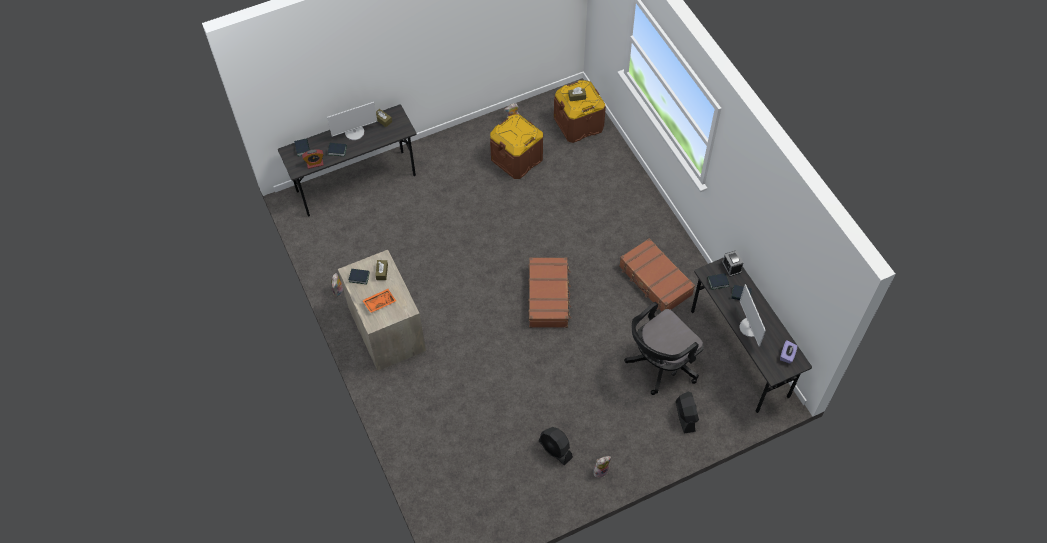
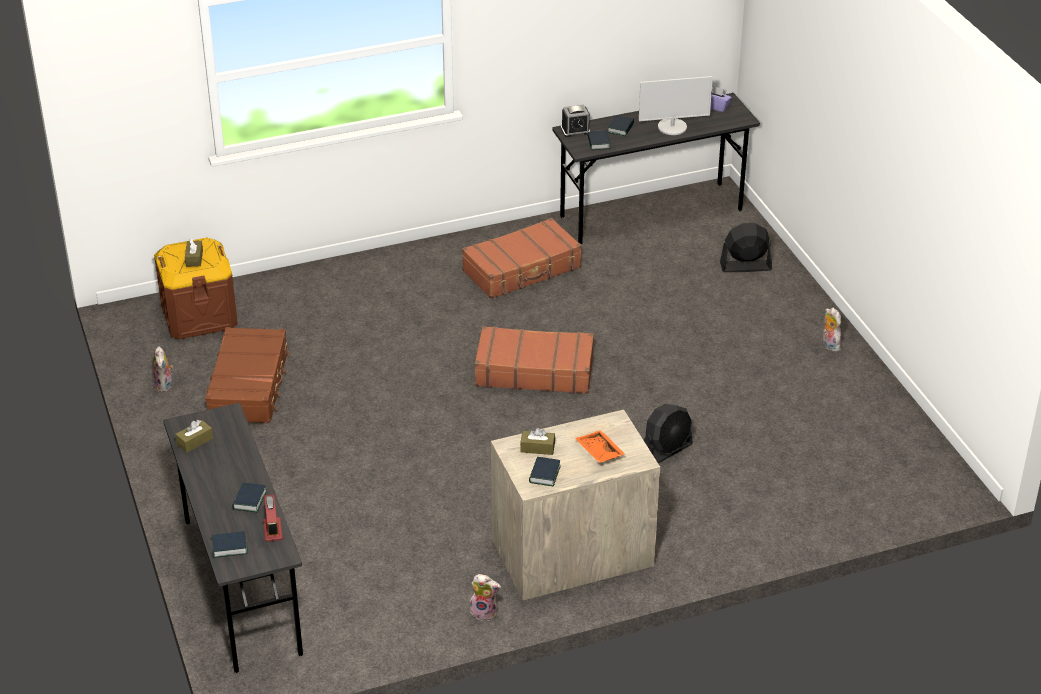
camera: 85 degrees left, 20 degrees down
monitor [327,102,378,140] -> none
brown storage box [490,114,543,179] -> brown suitcase [205,327,291,423]
black fan [539,427,573,465] -> black fan moved to [644,404,693,463]
black office chair [624,302,704,395] -> none

